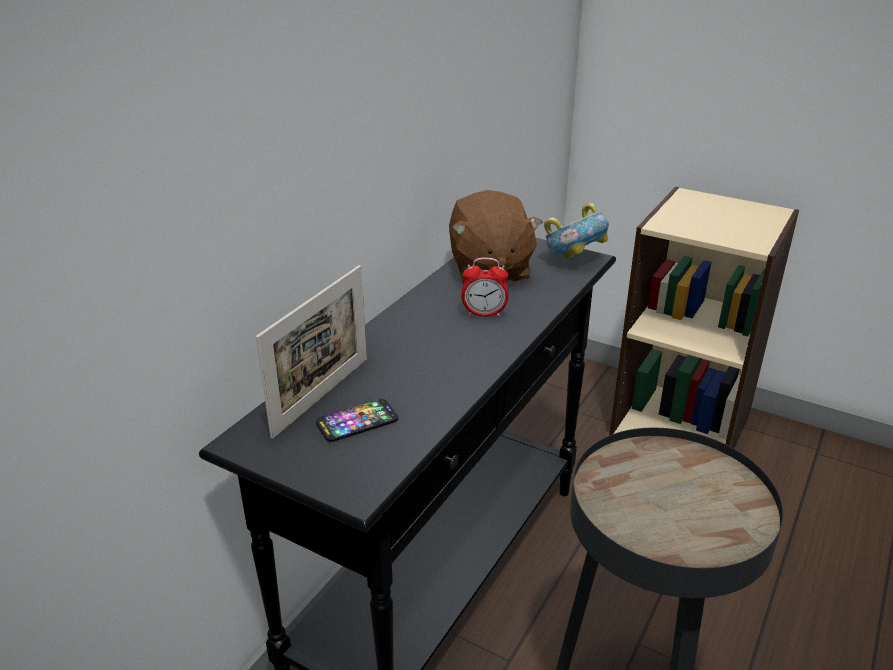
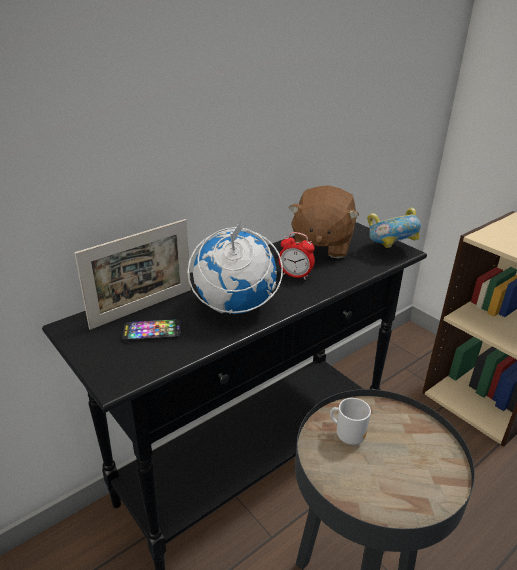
camera: 20 degrees right, 0 degrees up
none -> globe [187,219,283,314]
none -> mug [330,398,371,445]

